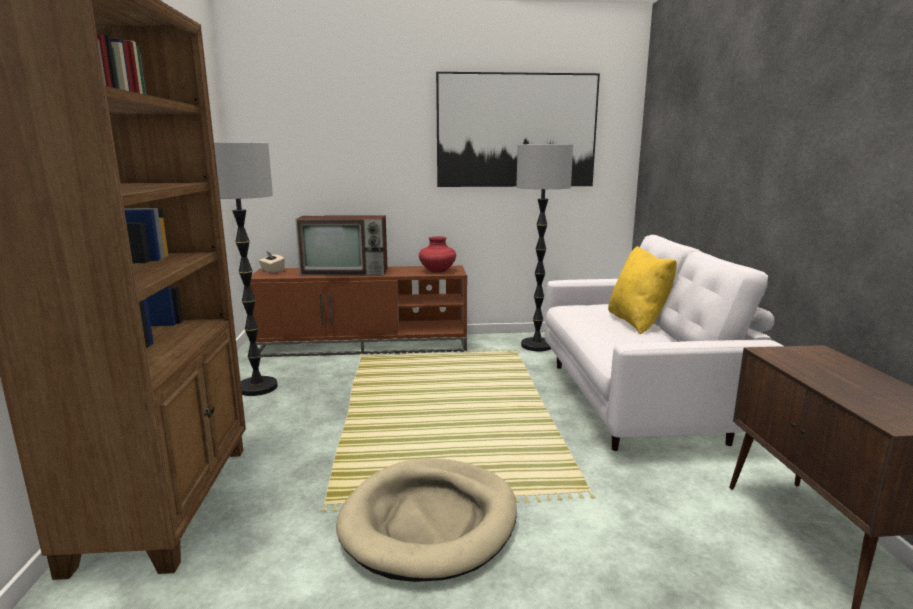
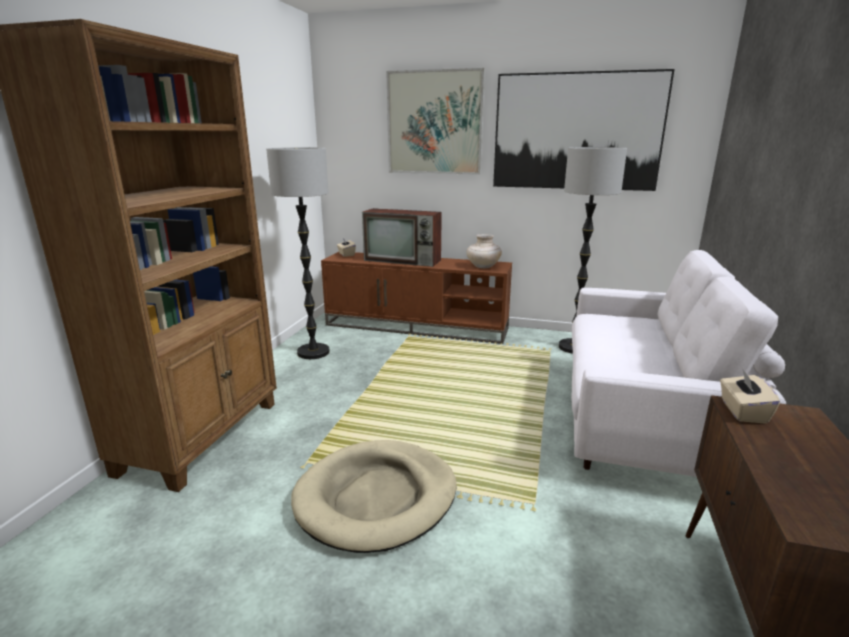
camera: 20 degrees right, 5 degrees up
red vase [419,236,456,273] -> beige vase [467,234,502,268]
yellow pillow [608,246,677,334] -> none
none -> picture [386,68,485,175]
none -> beige tissue box [720,368,780,424]

